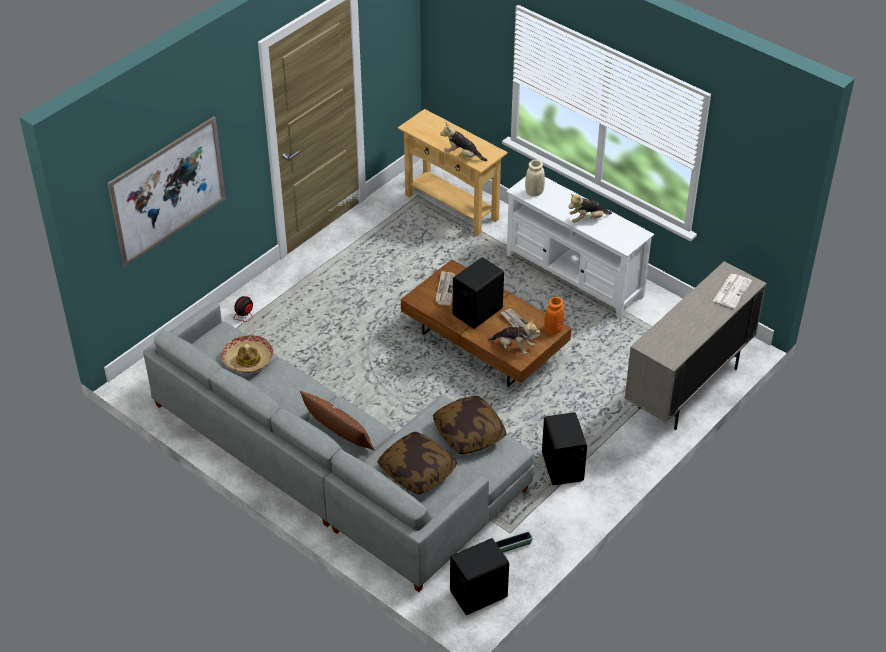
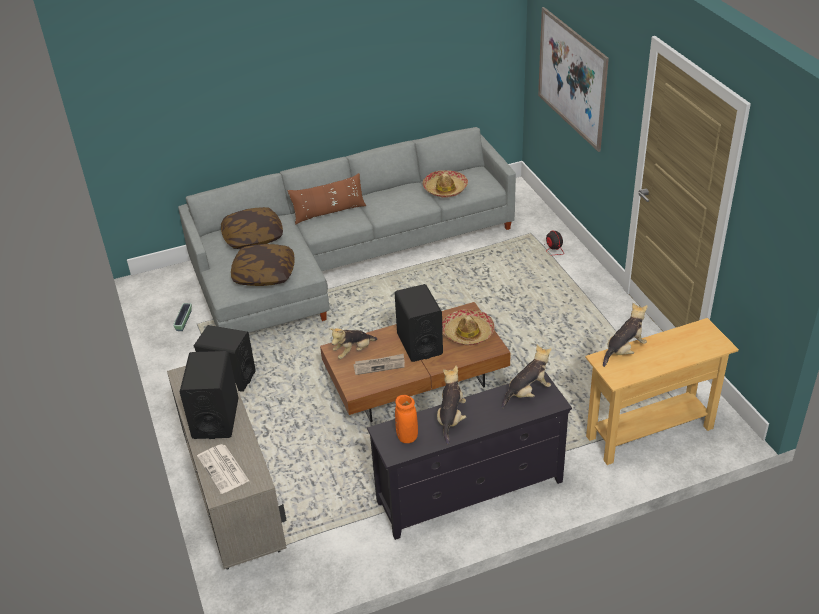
camera: 120 degrees right, 5 degrees down
newspaper [435,270,455,305] -> hat [442,309,495,346]
black speaker [450,538,509,615] -> black speaker moved to [180,351,238,439]
white tv stand [506,176,654,318] -> black tv stand [367,372,572,540]
beige vase [525,160,545,197] -> plush toy [502,345,551,408]
orange vase [544,297,565,335] -> orange vase moved to [395,395,418,443]

